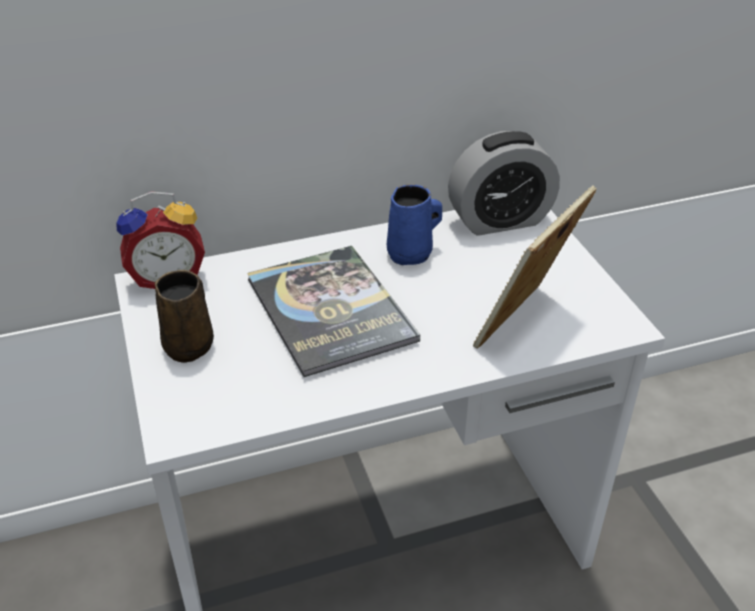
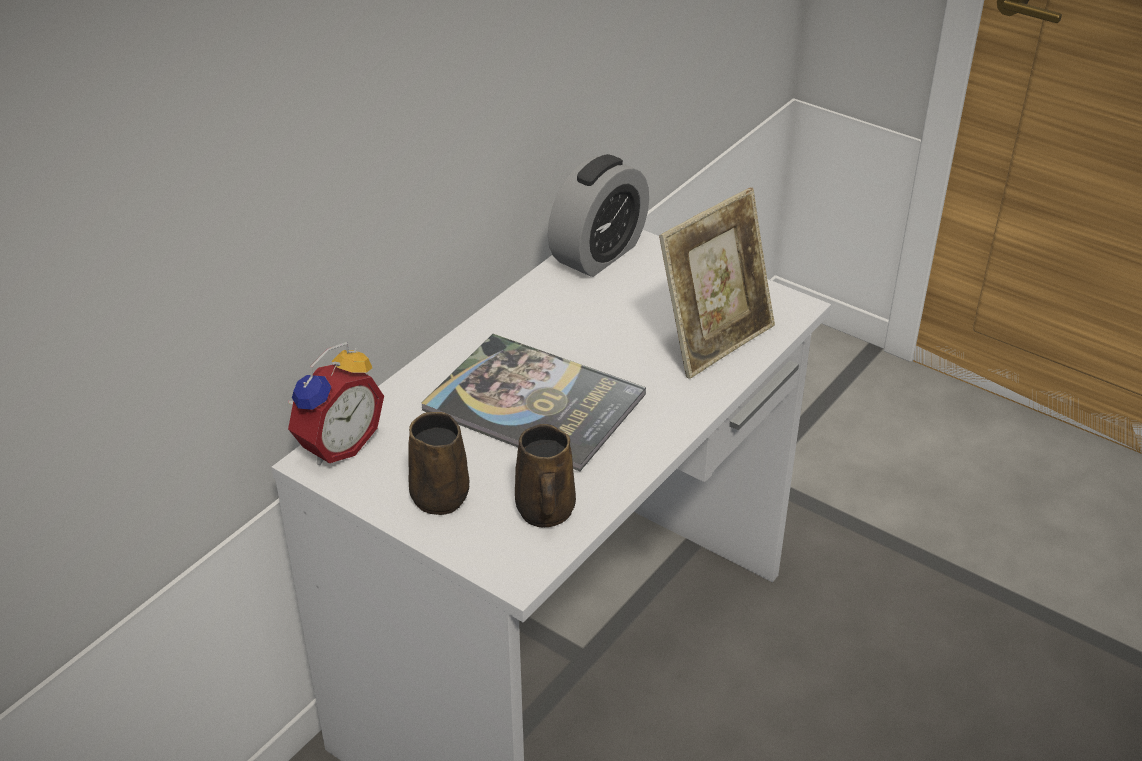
camera: 35 degrees left, 0 degrees up
blue mug [387,184,442,265] -> none
picture frame [473,186,597,349] -> picture frame turned 135 degrees counterclockwise [659,188,775,379]
none -> brown mug [515,424,576,527]

